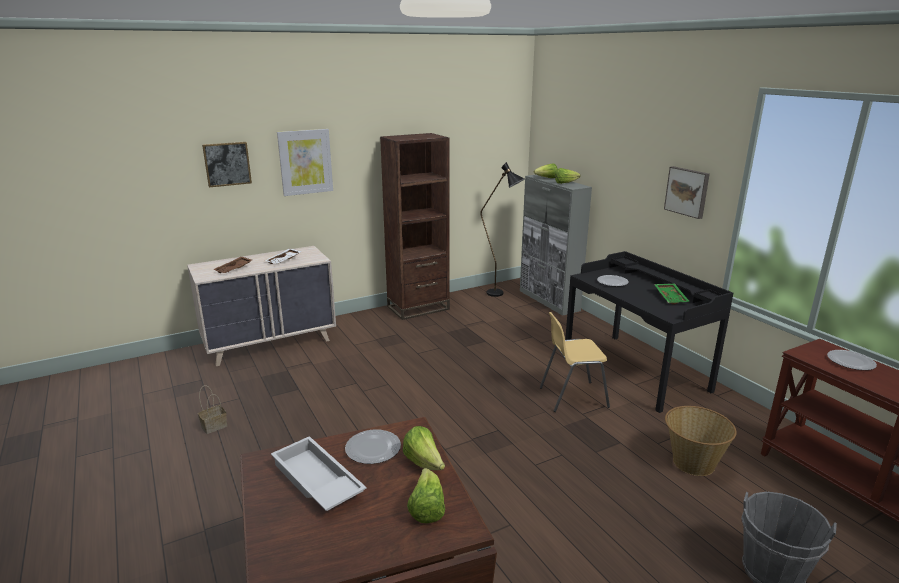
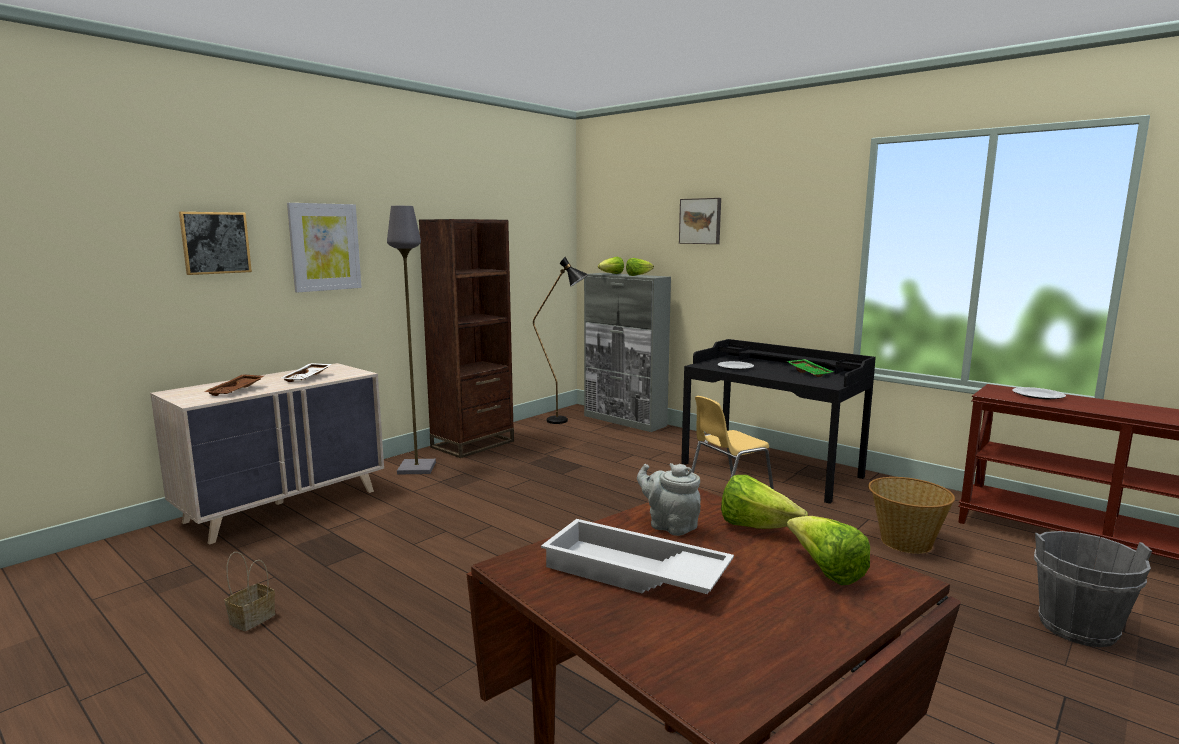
camera: 20 degrees left, 10 degrees down
plate [345,429,401,464] -> grey teapot [637,463,701,536]
picture [664,166,710,219] -> picture moved to [679,198,721,244]
none -> grey floor lamp [387,206,436,475]

